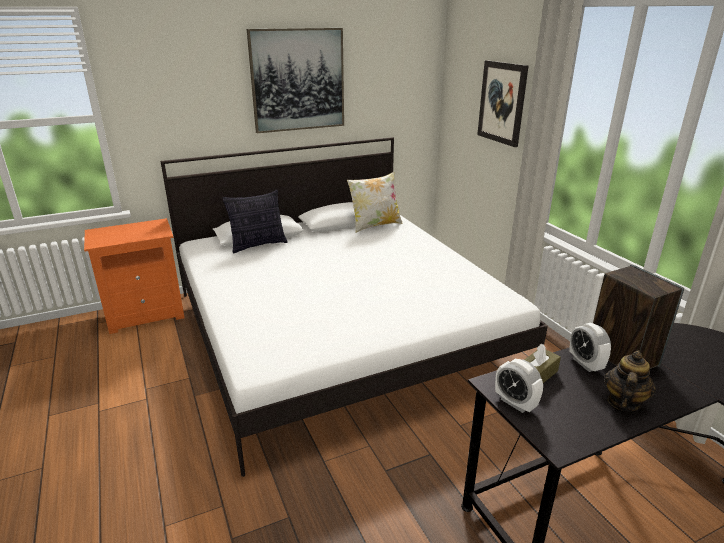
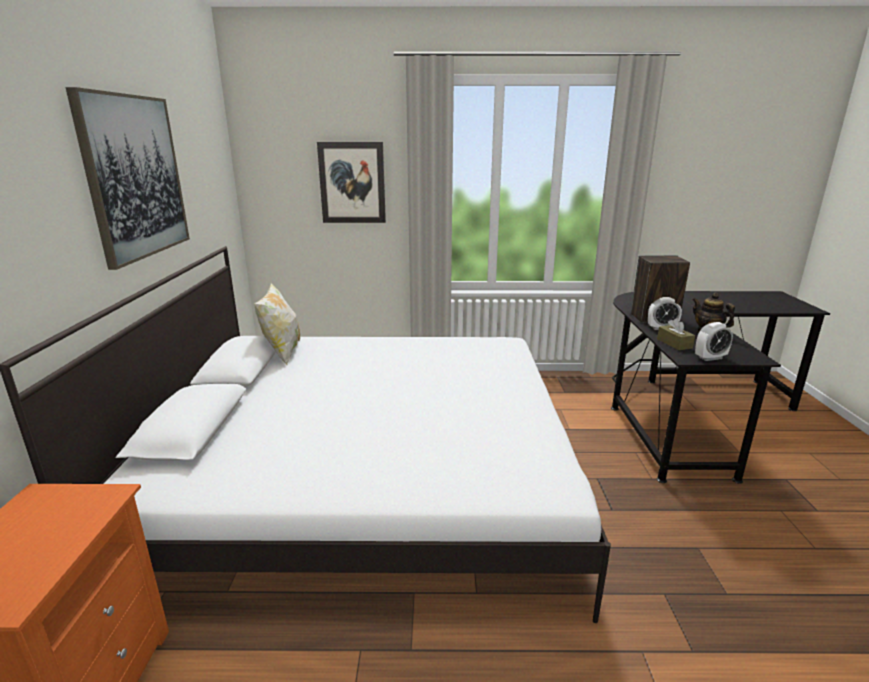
camera: 65 degrees left, 5 degrees down
pillow [223,190,288,254] -> none

